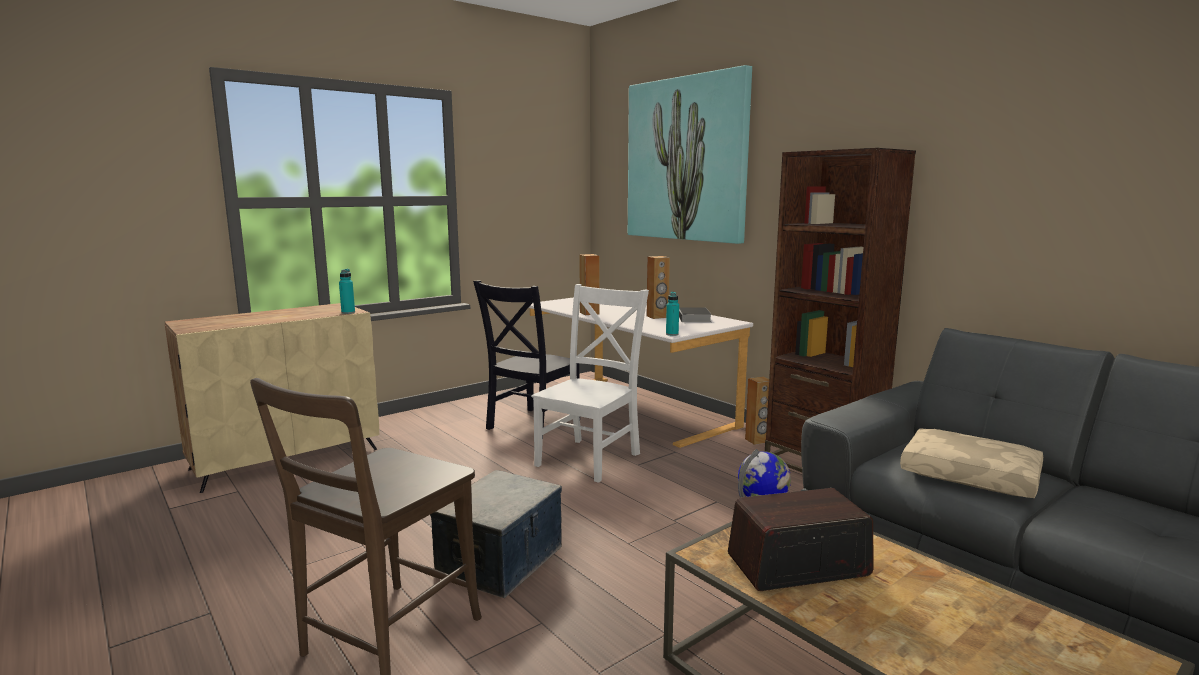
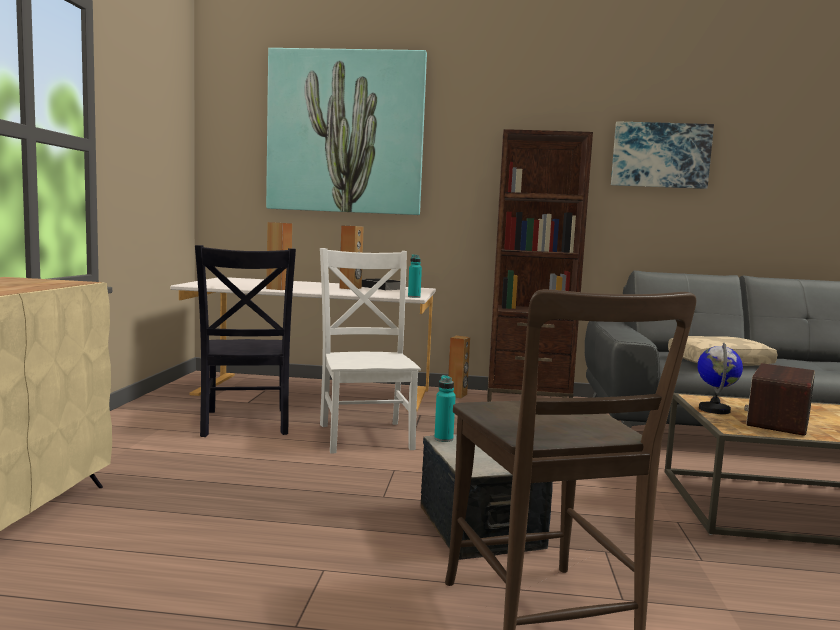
camera: 45 degrees left, 5 degrees down
turquoise bottle [339,269,355,314] -> turquoise bottle moved to [434,375,456,442]
none -> picture [611,121,714,189]

